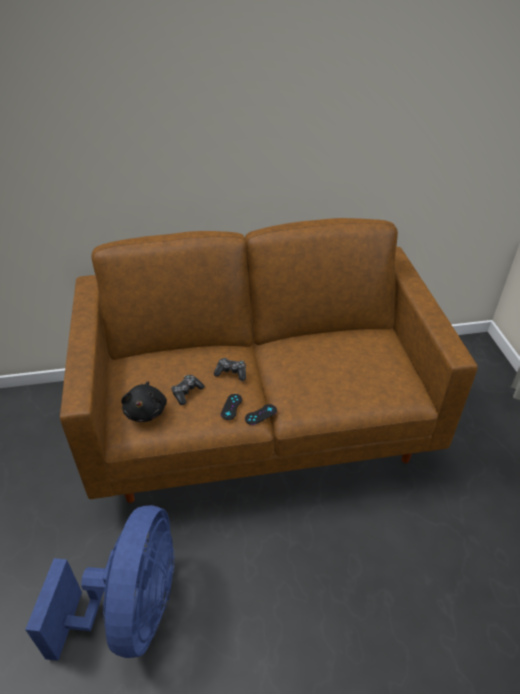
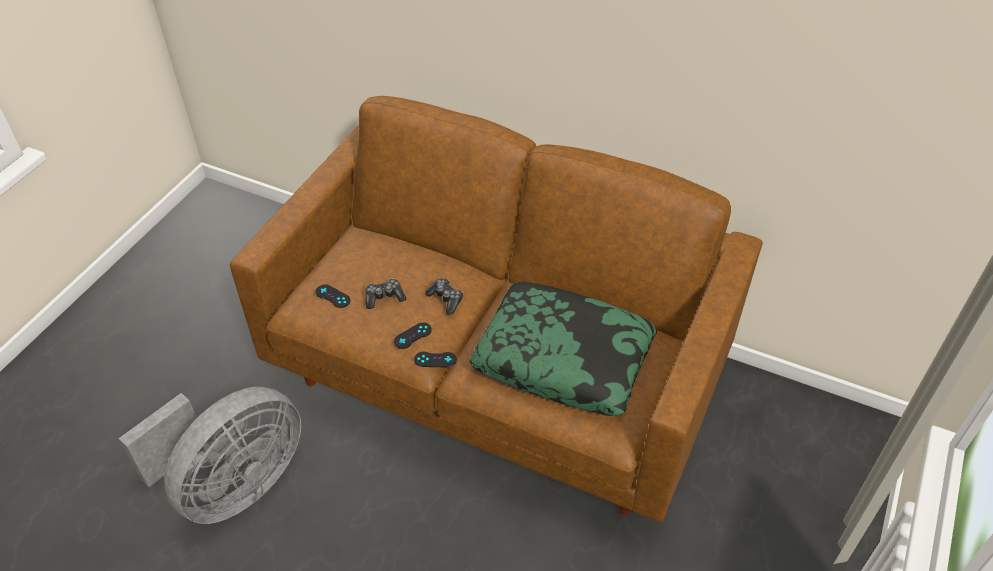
camera: 35 degrees right, 5 degrees up
blue fan [25,505,175,661] -> grey fan [119,387,301,524]
black plush toy [121,382,167,422] -> black game controller [316,284,351,308]
none -> pillow [470,282,657,416]

